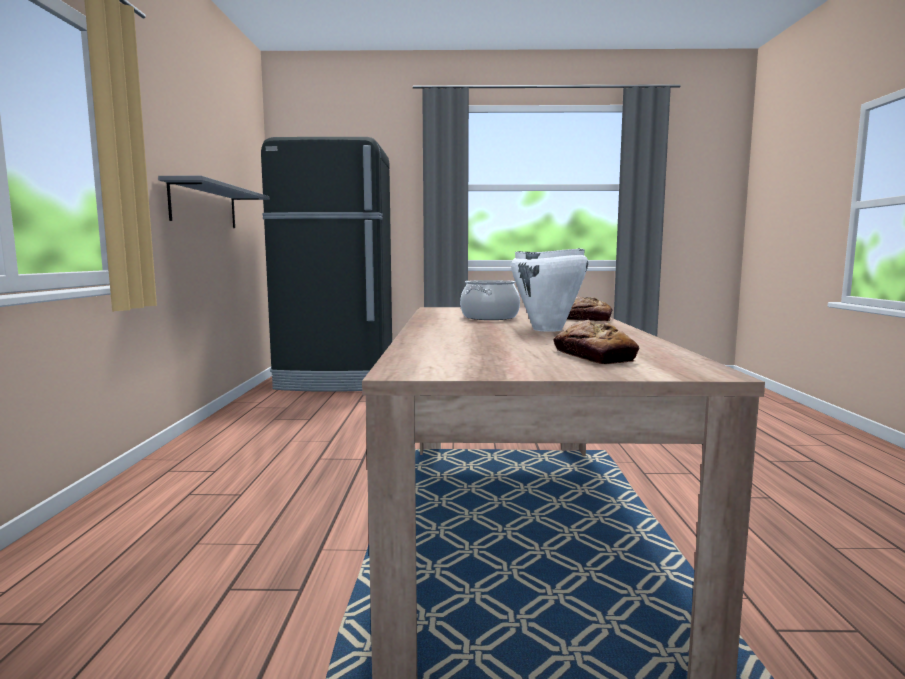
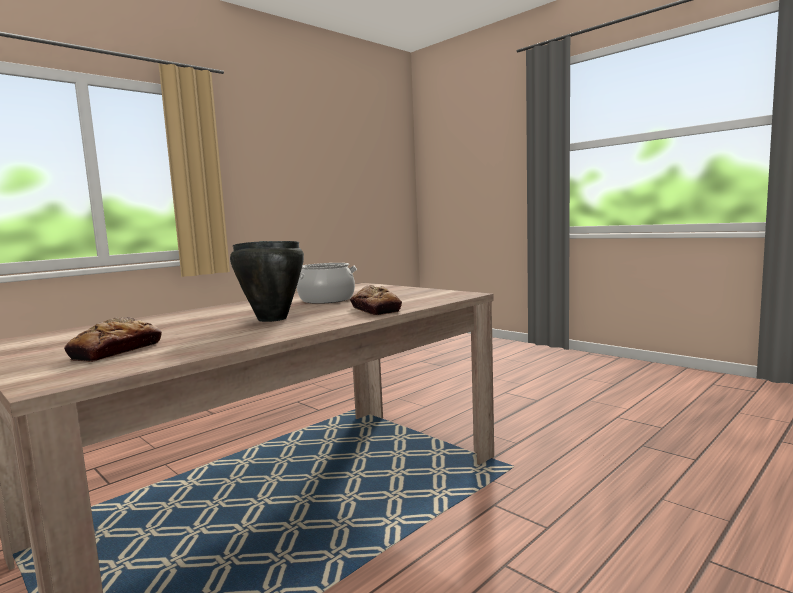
camera: 45 degrees right, 0 degrees up
grey shelf [158,176,270,228] -> none
black fridge [261,137,392,392] -> none
white cooking pot [511,248,588,332] -> black cooking pot [230,241,304,322]

